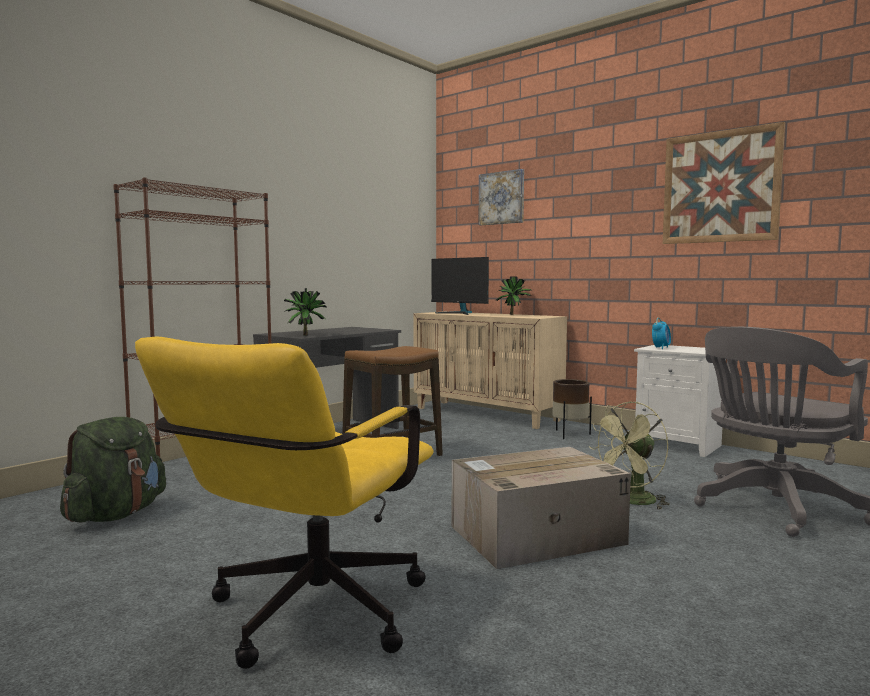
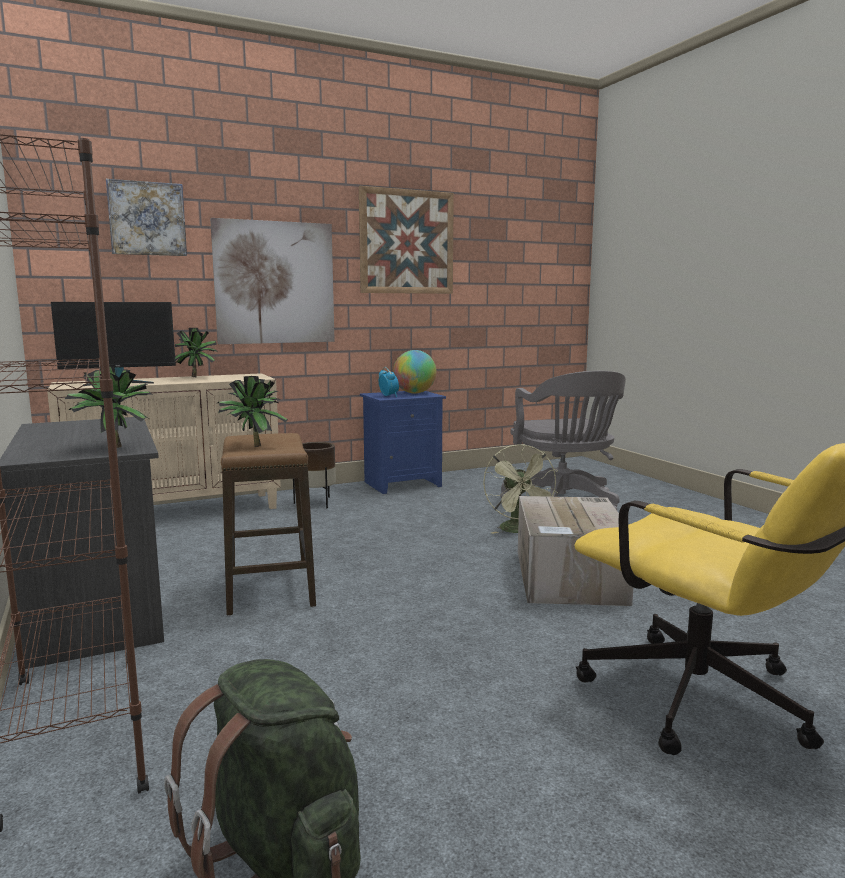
camera: 65 degrees left, 5 degrees up
white nightstand [634,345,726,457] -> blue nightstand [360,391,446,494]
none -> picture [210,218,335,344]
none -> potted plant [218,376,288,447]
none -> globe [393,350,436,393]

